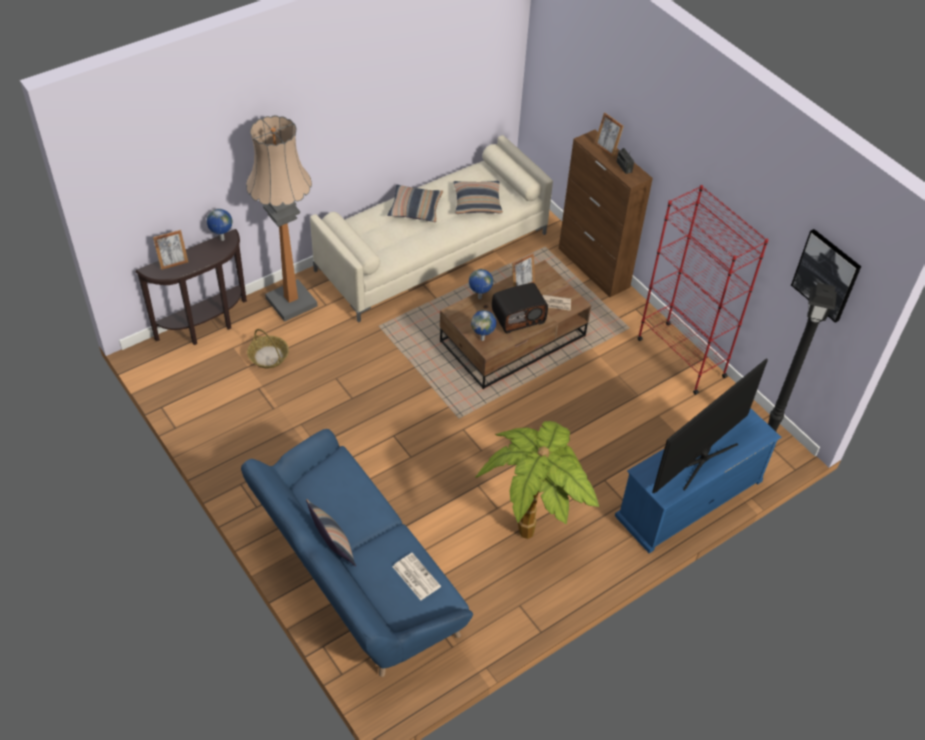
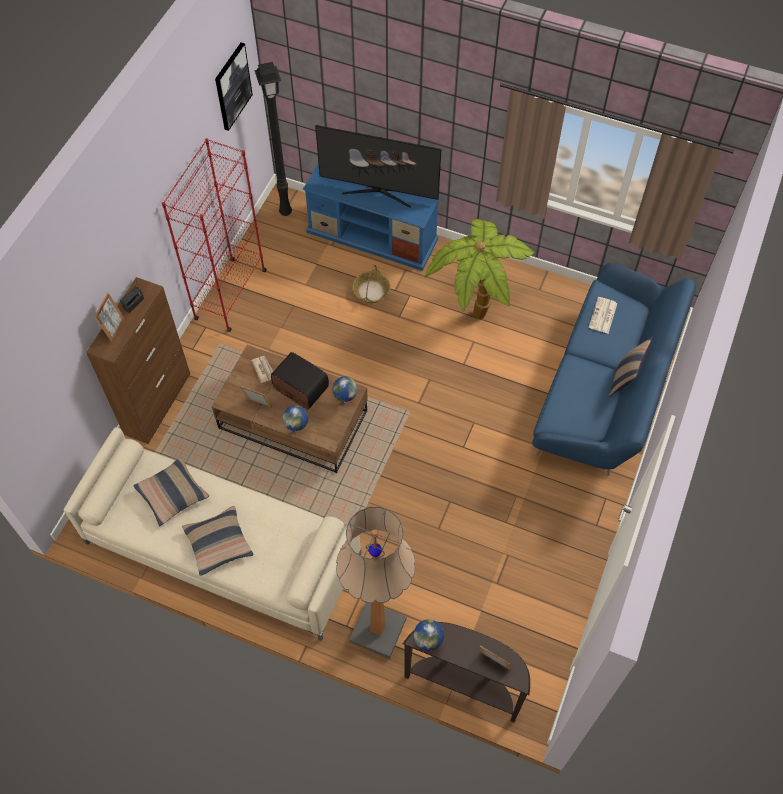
camera: 120 degrees left, 10 degrees up
basket [247,329,289,368] -> basket moved to [352,265,391,303]

